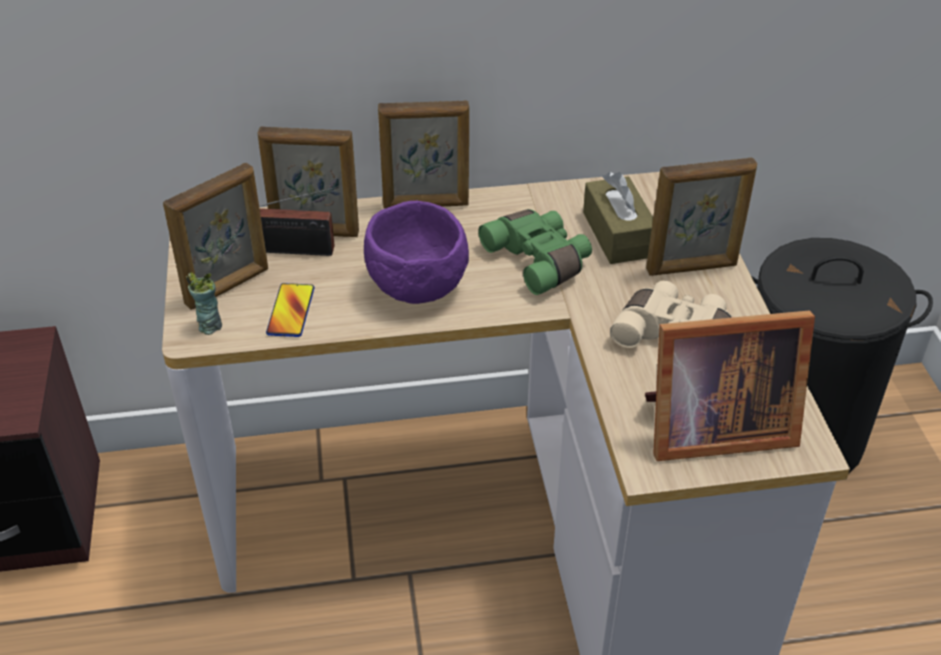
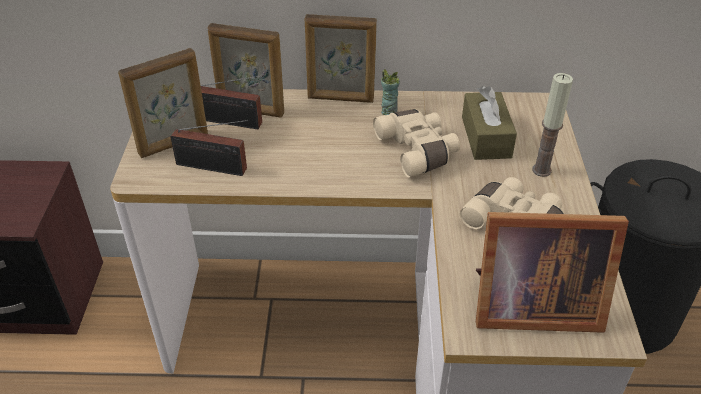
camera: 10 degrees right, 0 degrees up
cup [186,272,222,335] -> cup moved to [381,69,400,115]
phone [266,283,314,337] -> radio [171,120,248,176]
purple bowl [364,201,469,304] -> none
green binoculars [478,209,592,295] -> beige binoculars [373,109,460,177]
picture frame [646,158,757,276] -> candle [532,73,573,177]

